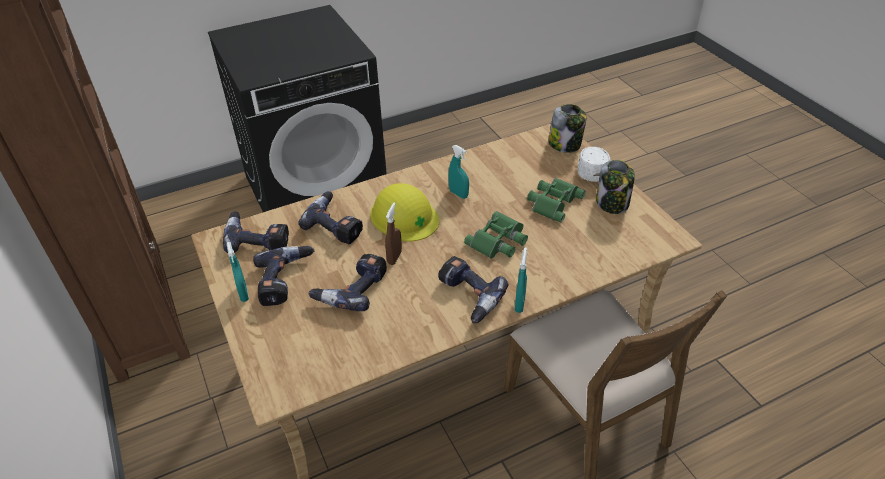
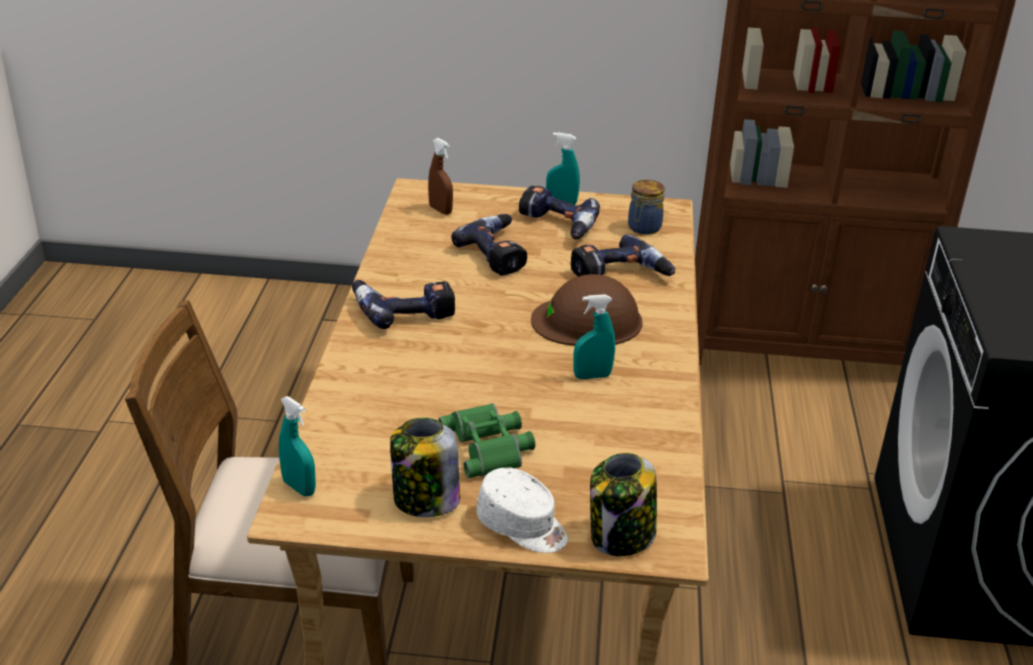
camera: 120 degrees right, 10 degrees down
power drill [223,211,289,253] -> jar [628,180,665,235]
yellow hard hat [370,183,439,242] -> brown hard hat [531,274,643,345]
brown spray bottle [385,203,402,265] -> brown spray bottle moved to [428,138,453,215]
green binoculars [464,211,528,259] -> none
turquoise spray bottle [515,247,527,313] -> turquoise spray bottle moved to [279,396,316,496]

